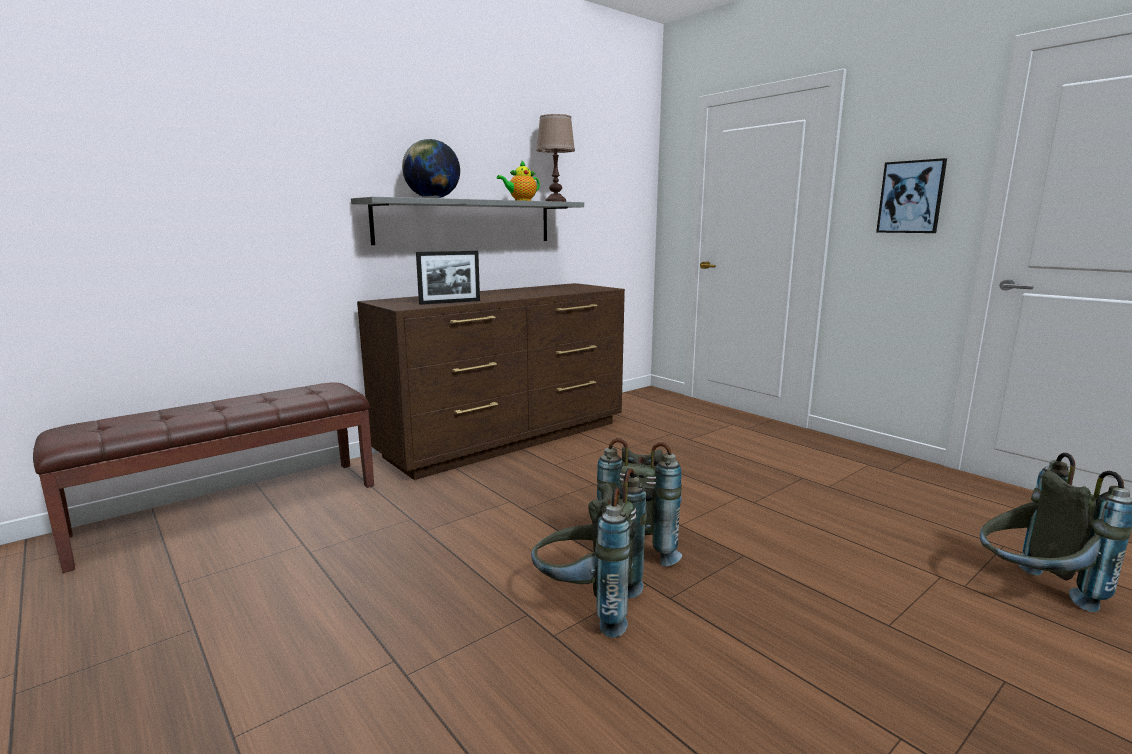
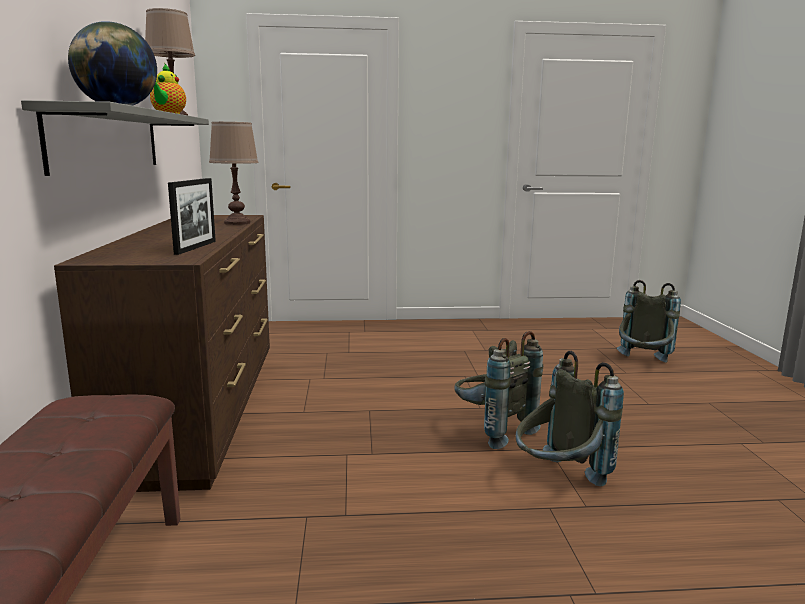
camera: 55 degrees left, 0 degrees up
picture [876,158,947,233] -> none
none -> brown table lamp [209,122,258,225]

